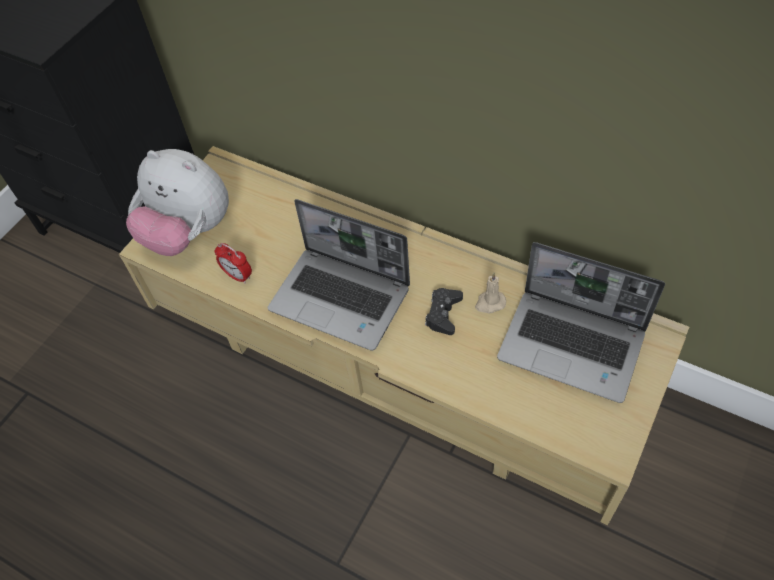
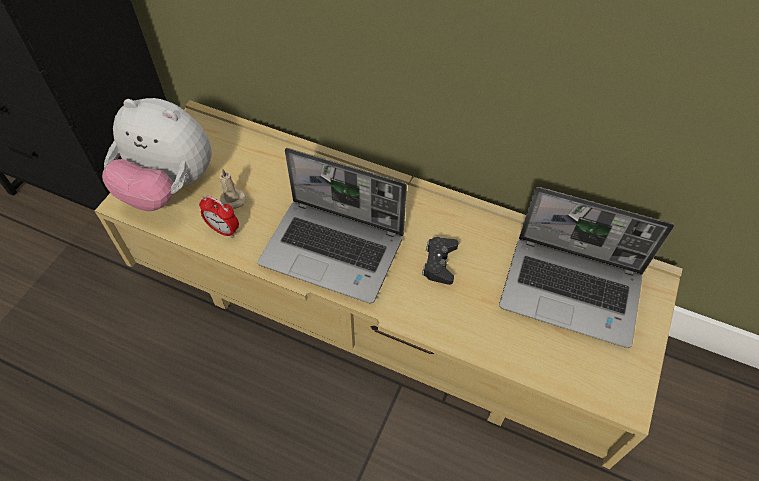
camera: 10 degrees left, 0 degrees up
beige candle [475,273,506,313] -> beige candle moved to [219,168,246,209]

